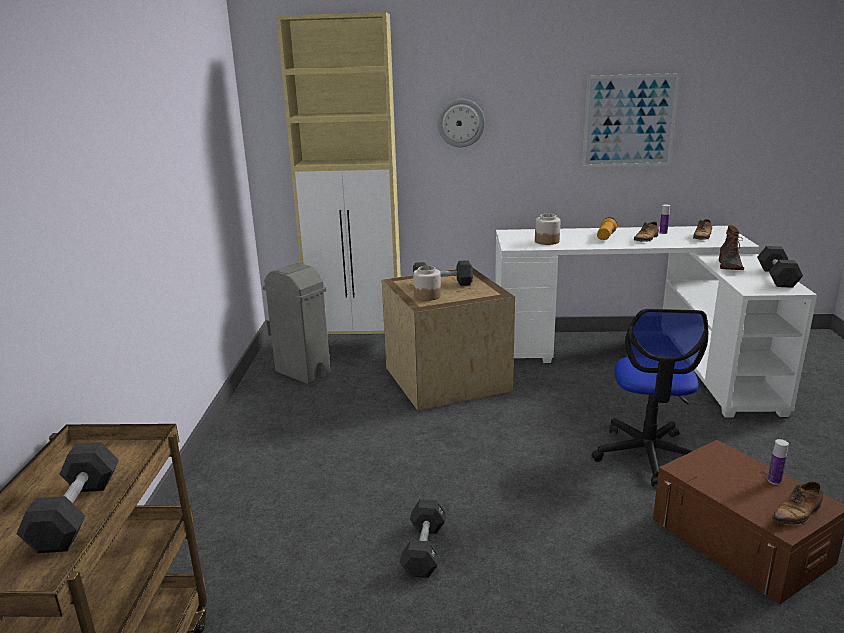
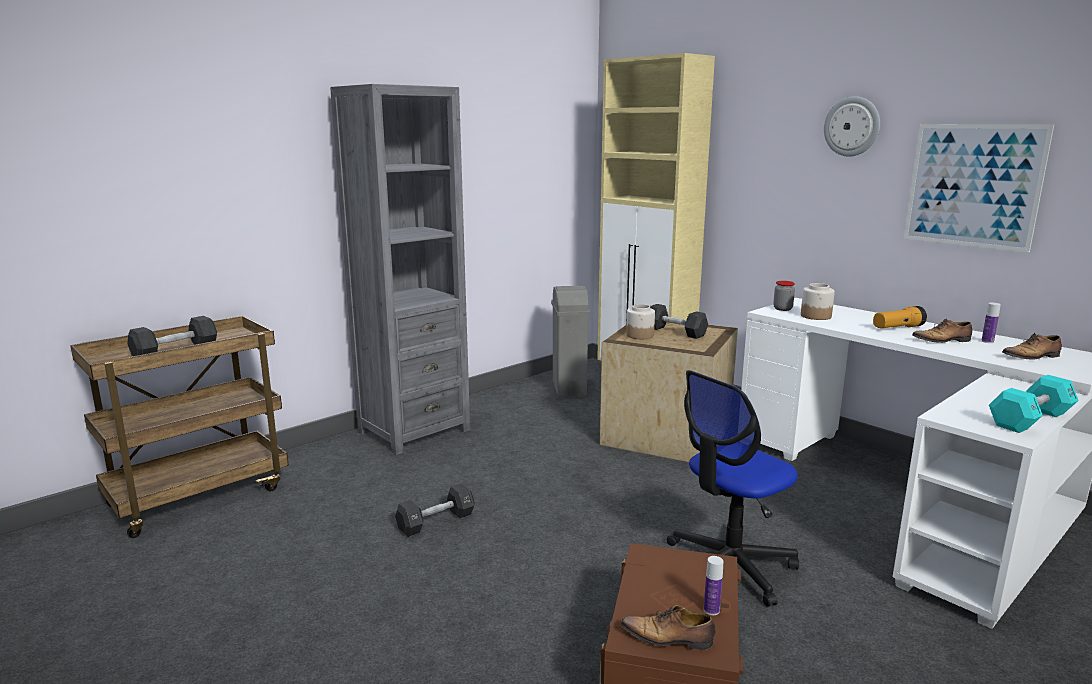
camera: 45 degrees right, 5 degrees down
wall clock [437,99,485,147] -> wall clock moved to [824,96,880,157]
boot [719,225,744,270] -> none
black dumbbell [757,246,803,288] -> turquoise dumbbell [989,375,1079,433]
none -> grey bookcase [330,84,470,455]
none -> jar [773,281,795,311]

